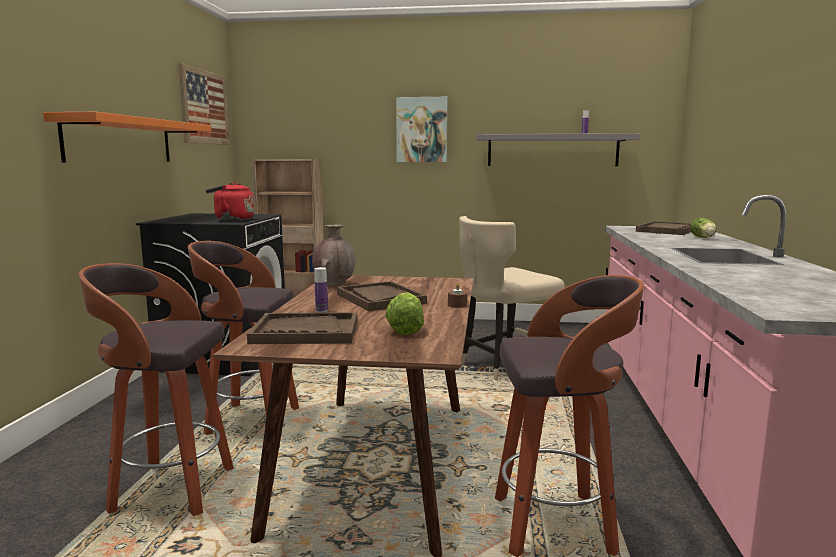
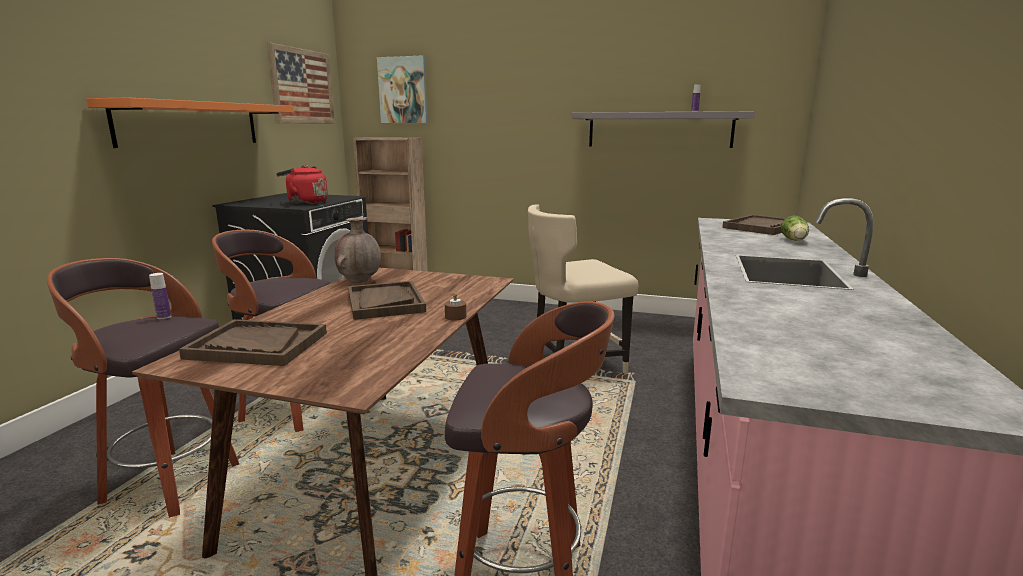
camera: 10 degrees right, 5 degrees up
bottle [314,267,328,313] -> bottle moved to [149,273,171,319]
lettuce [385,292,424,335] -> none
picture [396,97,448,162] -> picture moved to [377,55,428,123]

